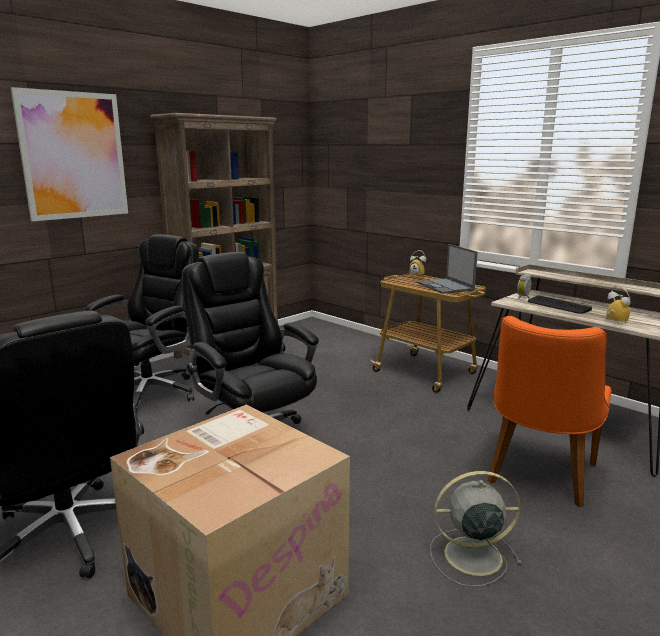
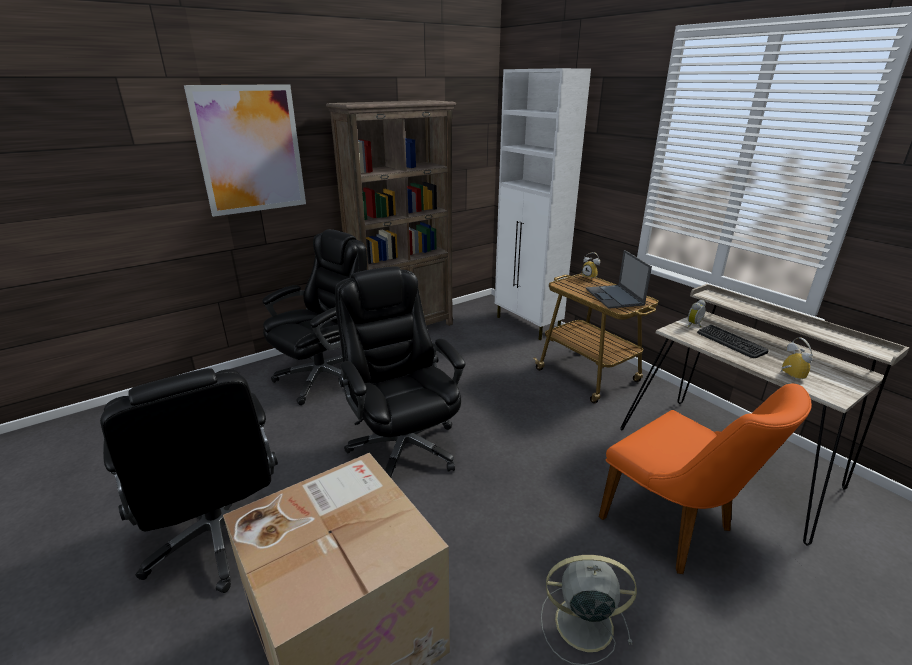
camera: 10 degrees right, 10 degrees up
orange chair [488,316,612,507] -> orange chair turned 75 degrees counterclockwise [599,384,812,574]
none -> white cabinet [495,68,591,340]

